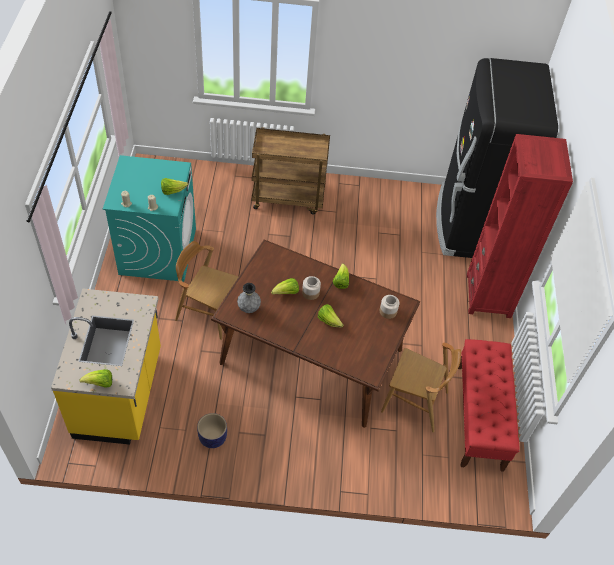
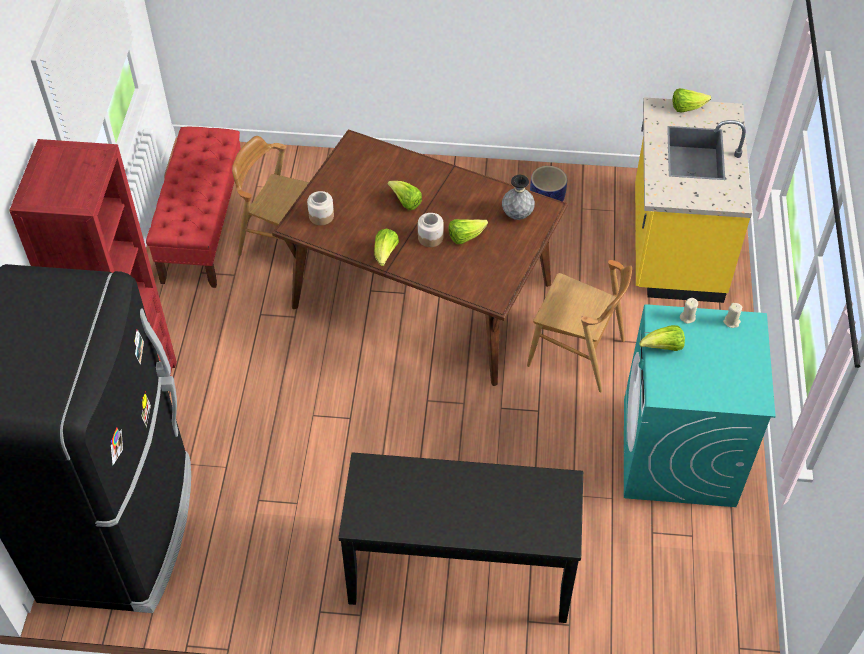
camera: 175 degrees left, 0 degrees up
brown cart [252,127,330,215] -> black console table [338,452,583,623]

